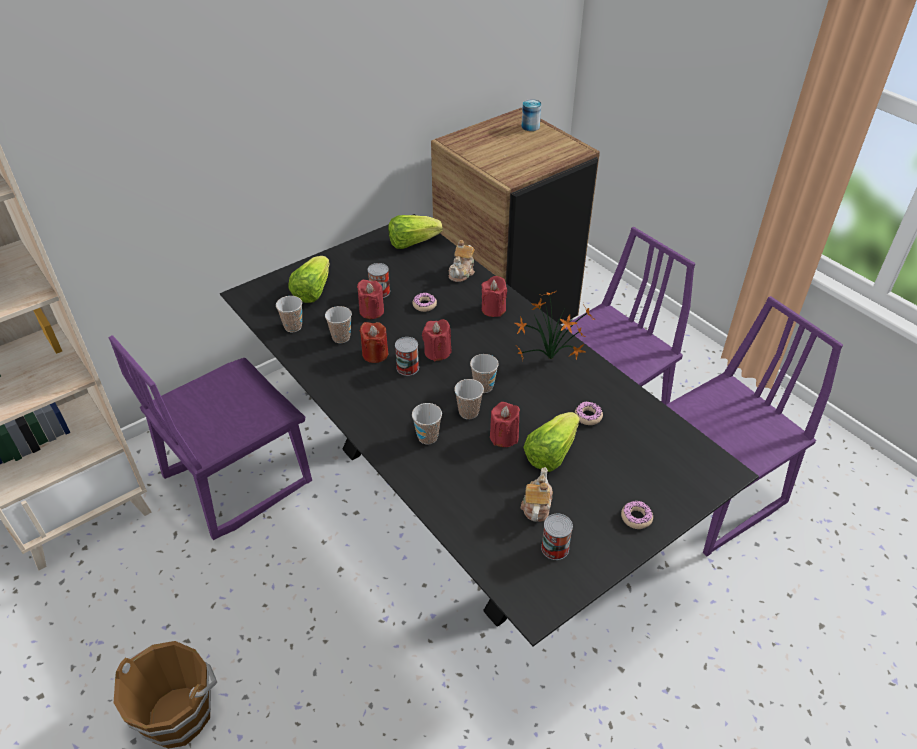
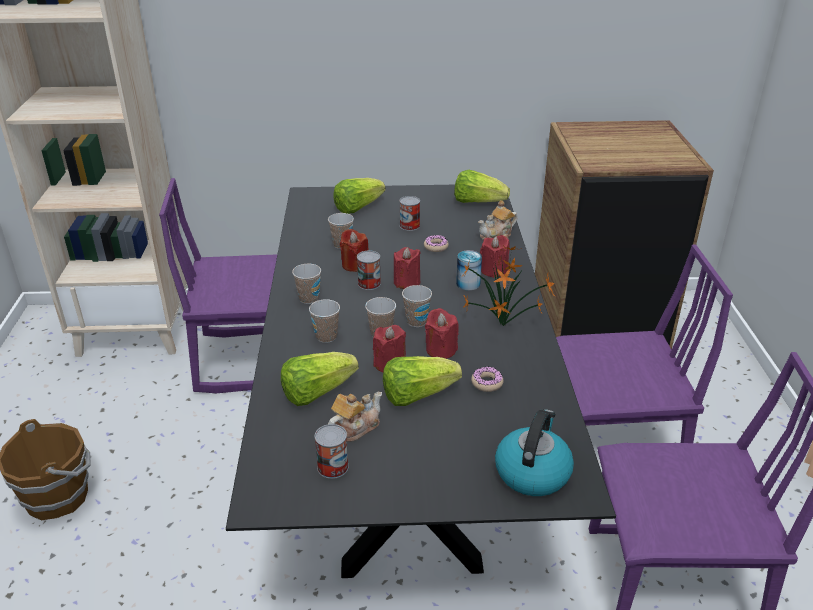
camera: 35 degrees right, 10 degrees down
cup [276,296,302,332] -> cup moved to [292,264,321,304]
red candle [357,279,384,319] -> red candle moved to [425,308,459,359]
can [522,99,542,131] -> can moved to [456,250,482,291]
donut [621,500,653,529] -> none
none -> lettuce [281,352,359,406]
none -> kettle [495,409,574,496]

